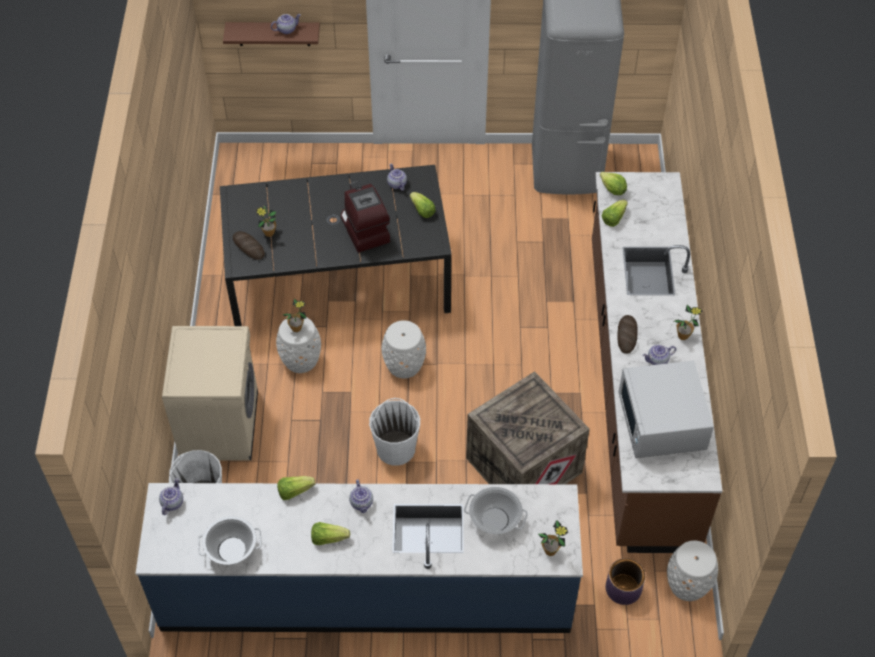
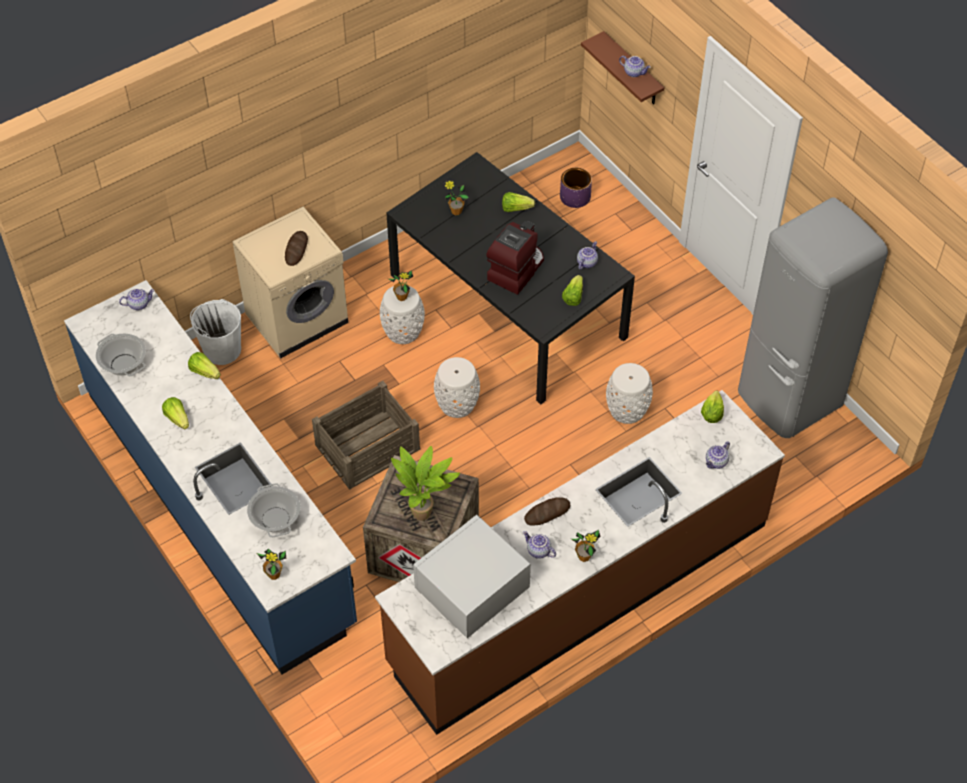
camera: 55 degrees right, 0 degrees up
bread [233,231,265,260] -> bread moved to [285,231,308,266]
teapot [349,479,373,513] -> teapot moved to [706,442,730,469]
white bucket [369,398,420,466] -> crate [312,381,420,490]
lettuce [602,200,628,227] -> lettuce moved to [502,192,535,212]
purple planter [606,558,645,605] -> purple planter moved to [560,168,592,208]
white stool [667,540,718,601] -> white stool moved to [606,363,653,424]
none -> potted plant [391,446,460,521]

